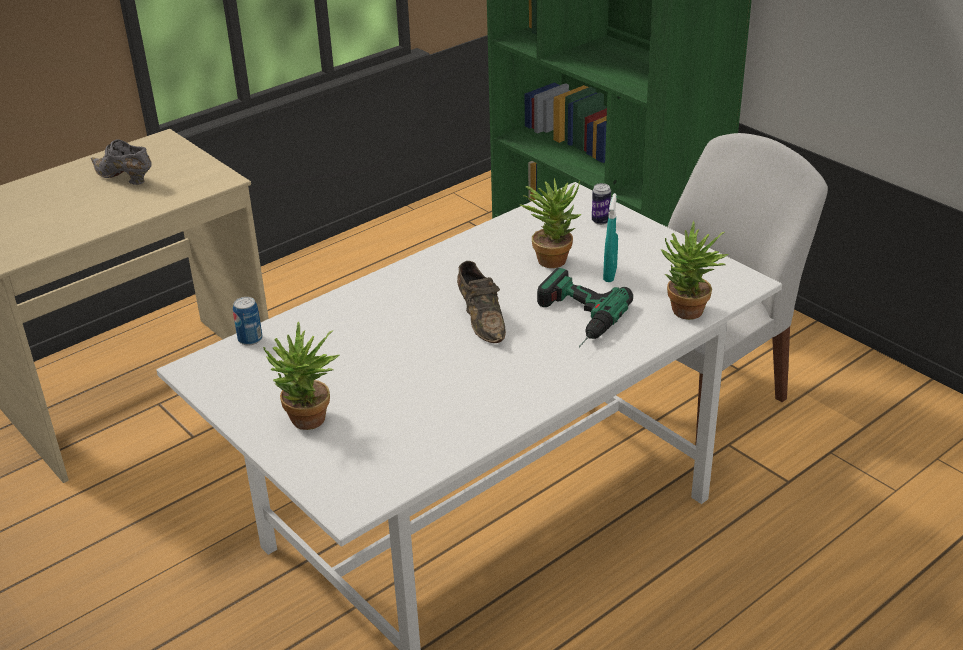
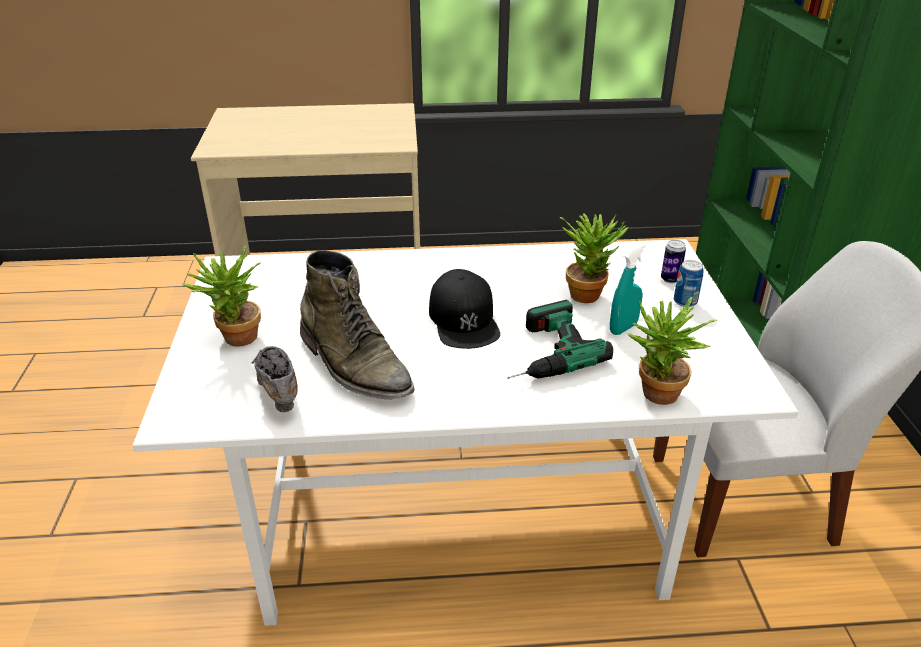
camera: 35 degrees right, 0 degrees up
grey shoe [91,139,152,185] -> grey shoe moved to [251,346,298,412]
can [233,297,263,345] -> can moved to [674,260,704,307]
brown shoe [457,261,506,343] -> black cap [429,269,500,349]
none -> green boot [300,250,415,400]

